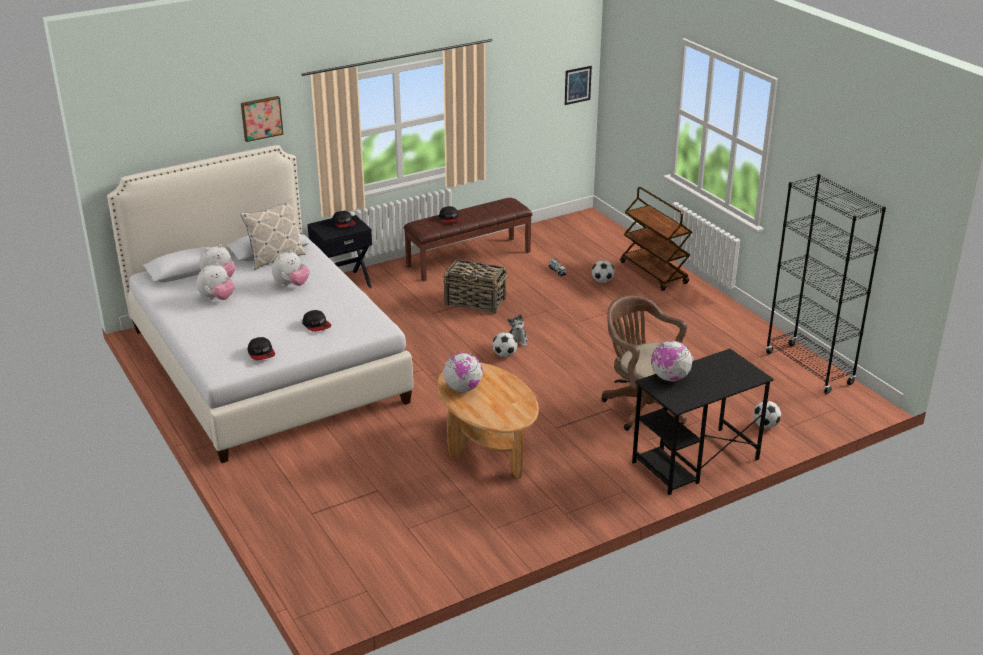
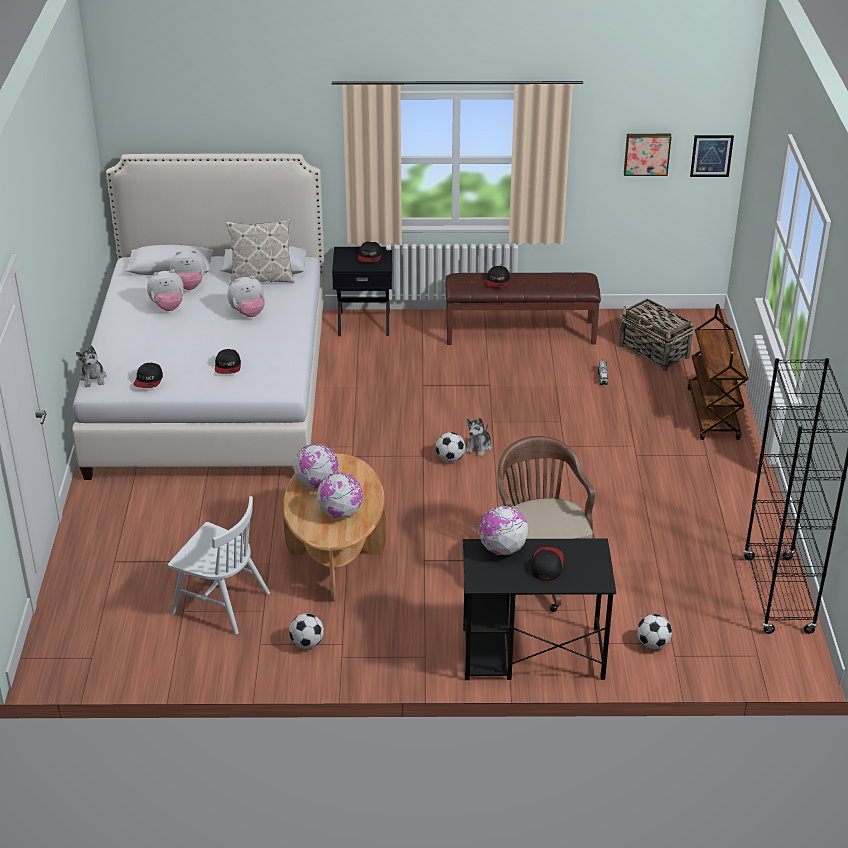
camera: 30 degrees right, 5 degrees up
picture [241,96,283,142] -> picture moved to [624,134,672,176]
basket [443,259,507,314] -> basket moved to [619,298,695,371]
football [592,260,615,283] -> football moved to [289,614,324,648]
none -> plush toy [76,346,107,387]
none -> white chair [168,496,270,634]
none -> globe [317,472,363,518]
none -> cap [531,547,564,581]

